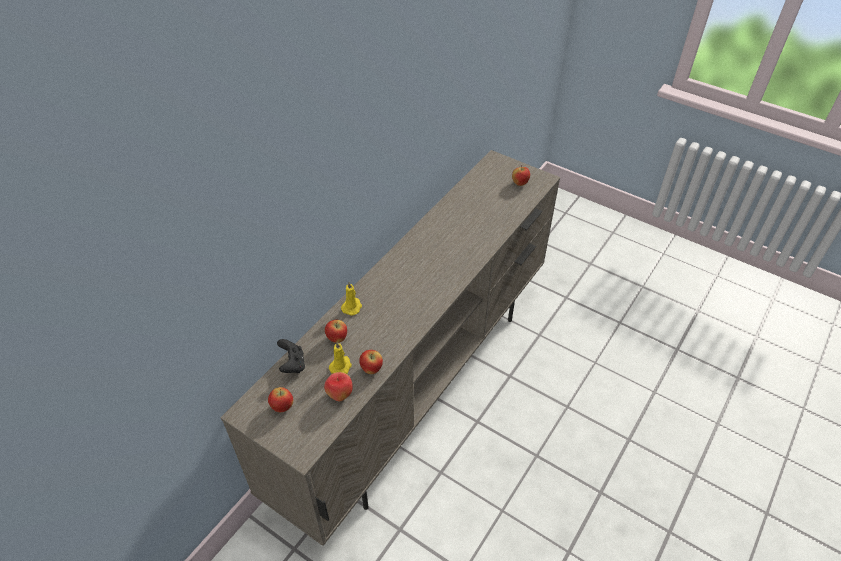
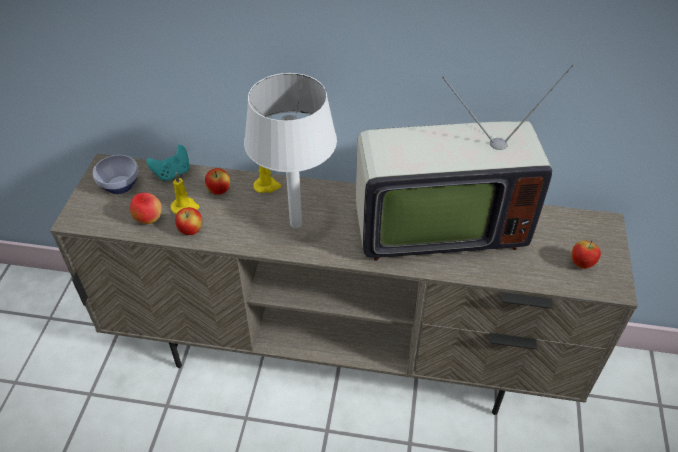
camera: 65 degrees right, 0 degrees up
apple [268,387,293,412] -> bowl [93,155,139,194]
black game controller [277,339,305,373] -> turquoise game controller [146,145,189,182]
none -> white table lamp [244,73,337,228]
none -> television [356,64,574,261]

